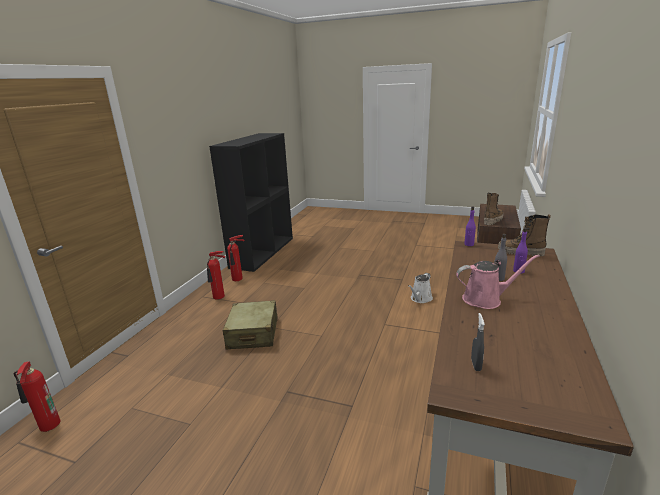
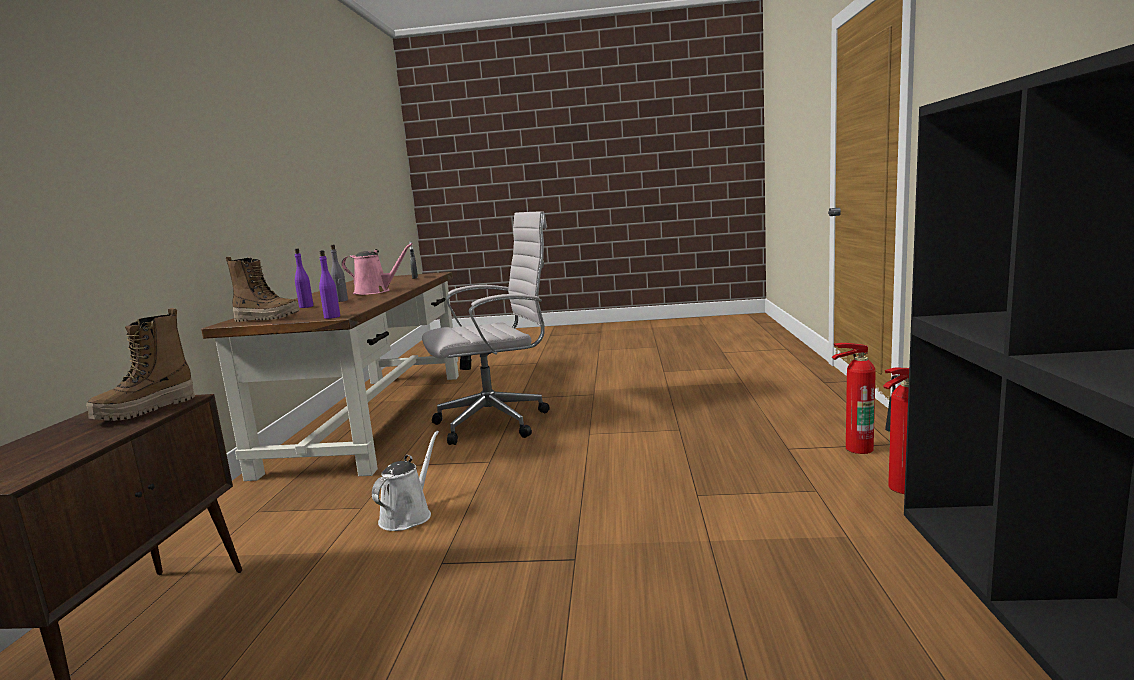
camera: 165 degrees right, 10 degrees down
fire extinguisher [14,361,60,432] -> none
beige suitcase [223,300,278,349] -> none
pink watering can [456,255,540,309] -> pink watering can turned 150 degrees counterclockwise [341,243,413,295]
none -> white office chair [422,211,549,445]

